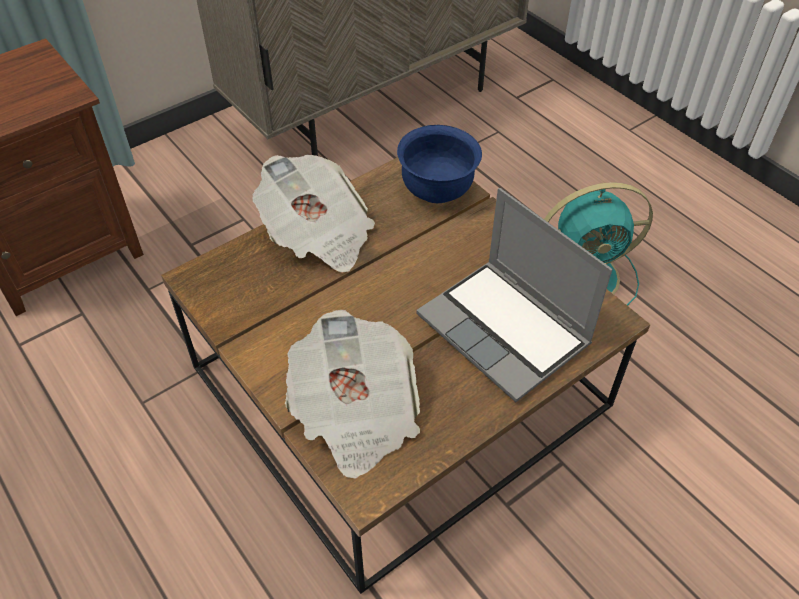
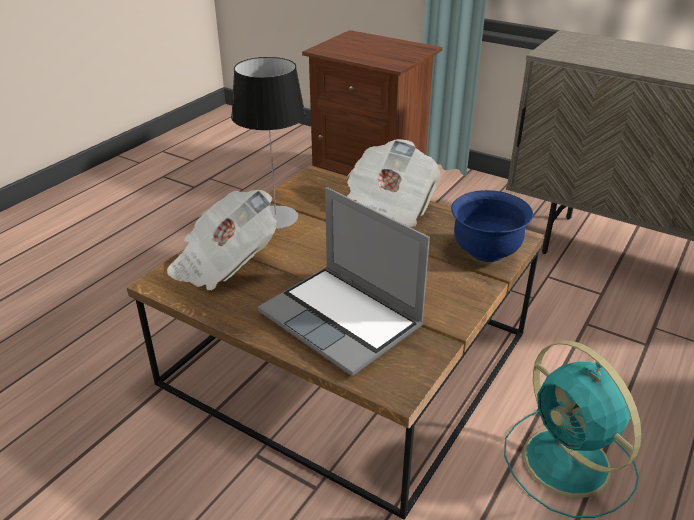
camera: 70 degrees right, 15 degrees down
laptop [416,188,612,402] -> laptop turned 75 degrees counterclockwise [258,187,430,376]
none -> table lamp [231,57,306,229]

